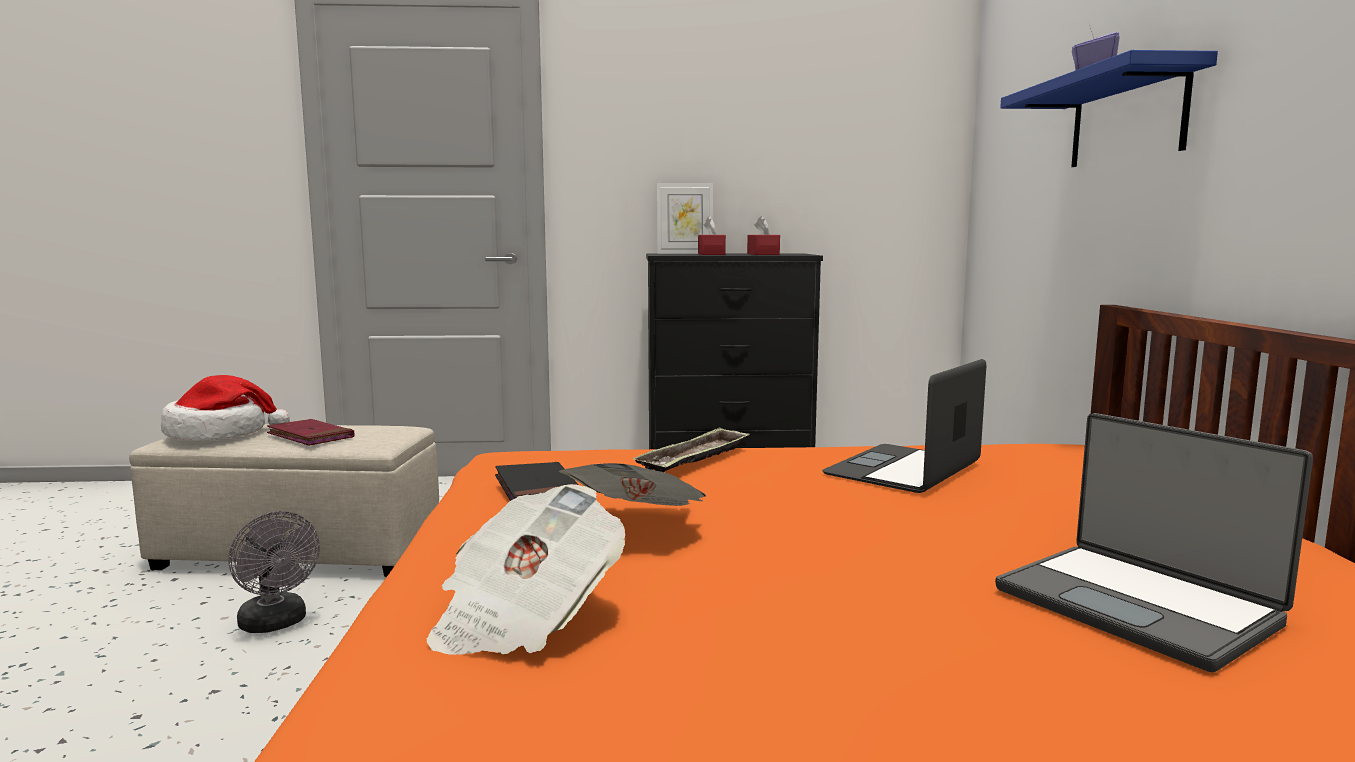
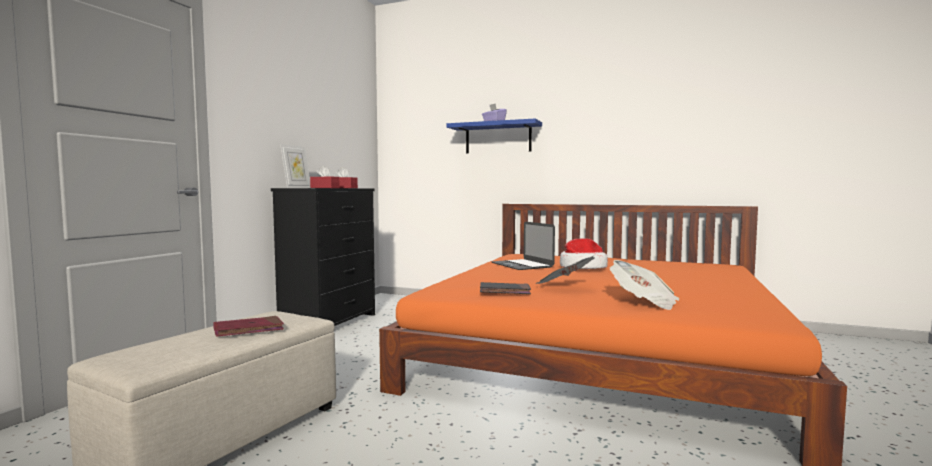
camera: 65 degrees left, 5 degrees down
hat [161,375,290,441] -> hat moved to [560,239,608,269]
grey fan [228,511,320,633] -> none
tray [633,427,750,472] -> none
laptop [995,413,1313,673] -> none

